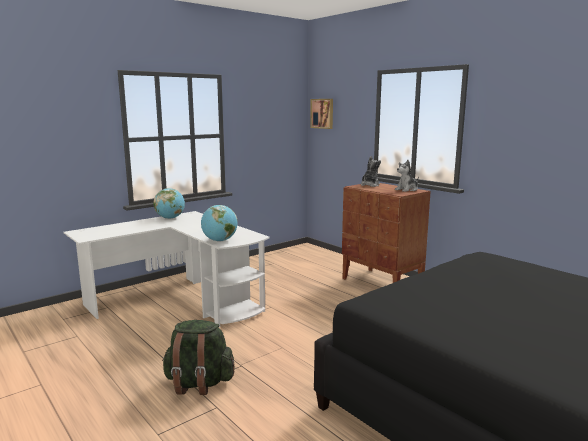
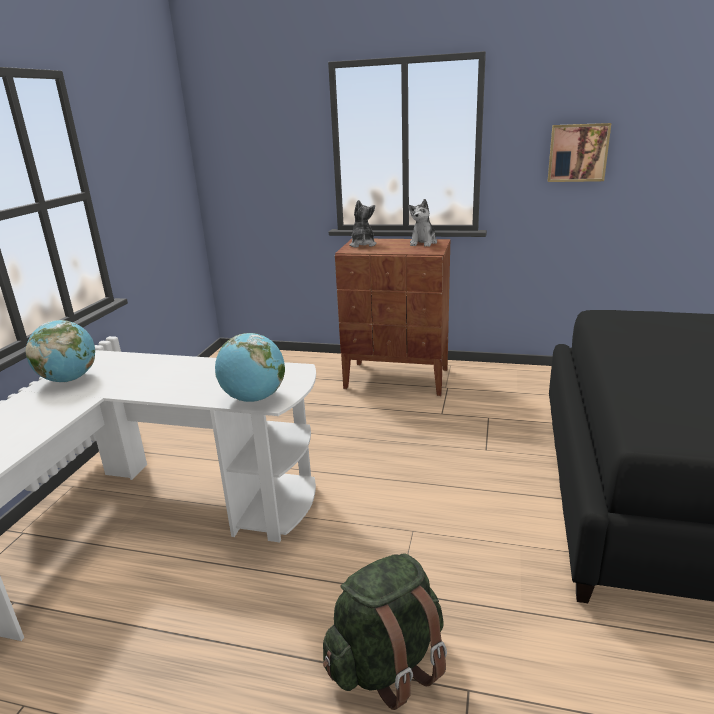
camera: 35 degrees left, 10 degrees up
picture [310,99,333,129] -> picture moved to [548,123,611,182]

